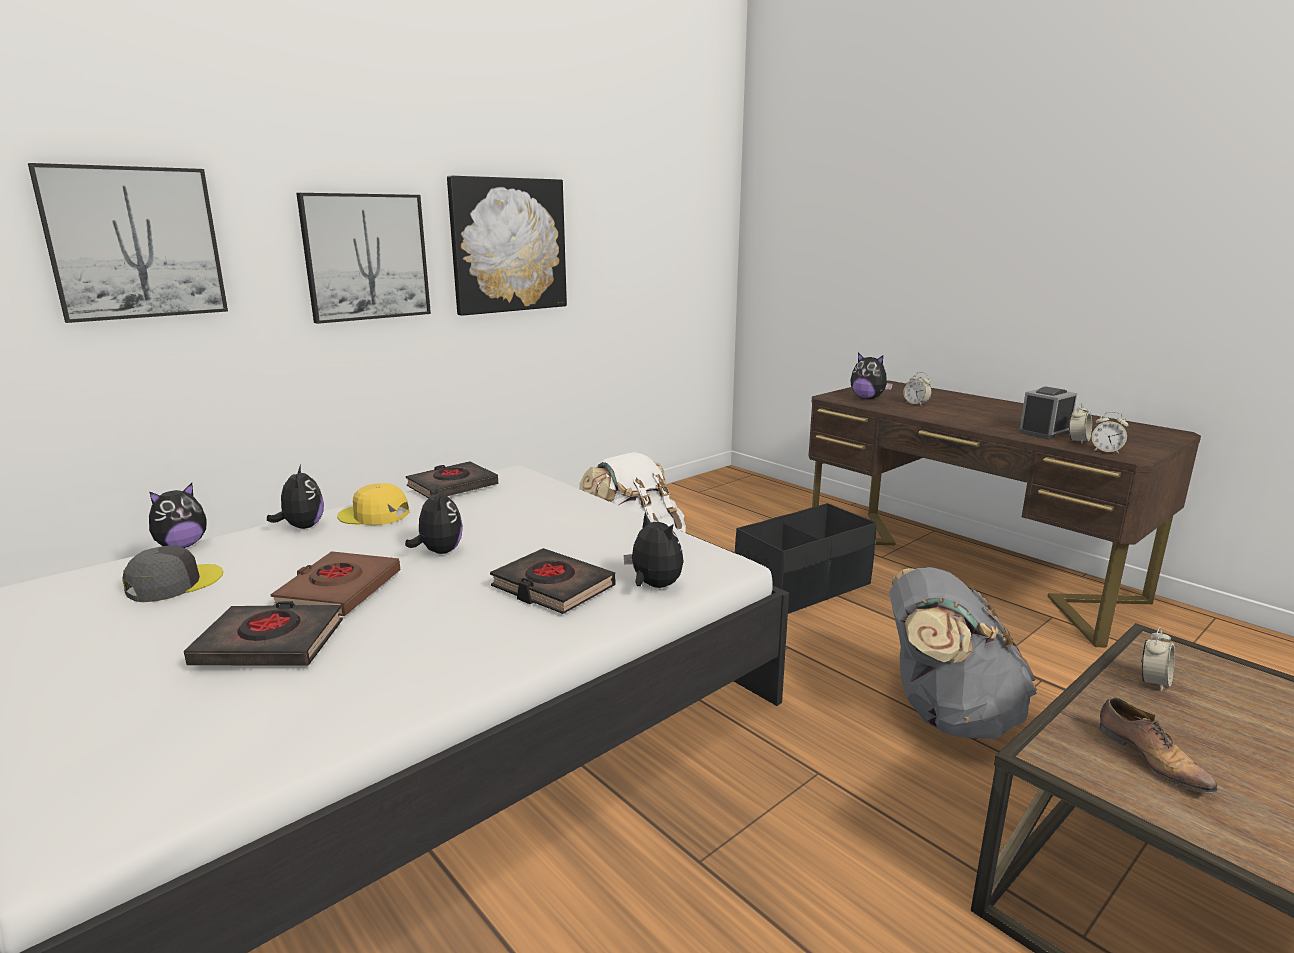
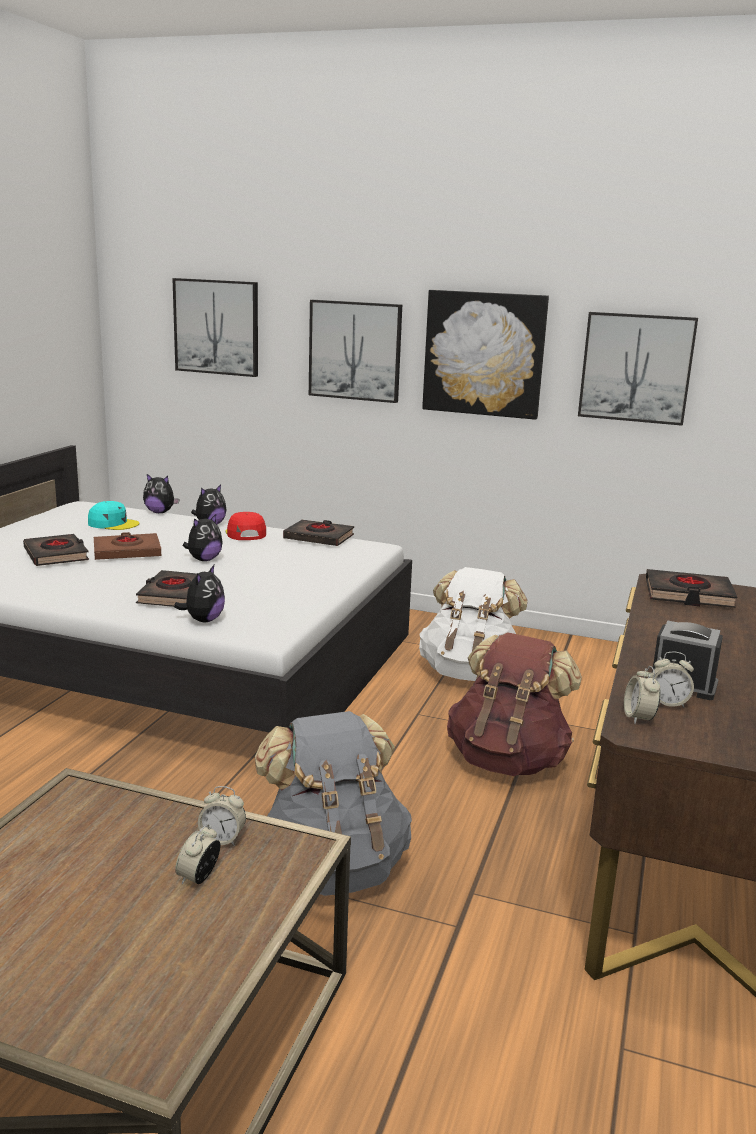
camera: 60 degrees right, 0 degrees up
grey cap [122,545,223,602] -> turquoise cap [88,501,140,530]
yellow cap [337,483,409,525] -> red cap [226,512,266,540]
black storage box [735,503,877,614] -> brown backpack [447,632,582,776]
plush toy [850,353,893,399] -> black book [646,569,737,608]
alarm clock [903,372,932,405] -> alarm clock moved to [175,824,221,884]
shoe [1099,697,1218,797] -> none
none -> picture [578,312,698,426]

